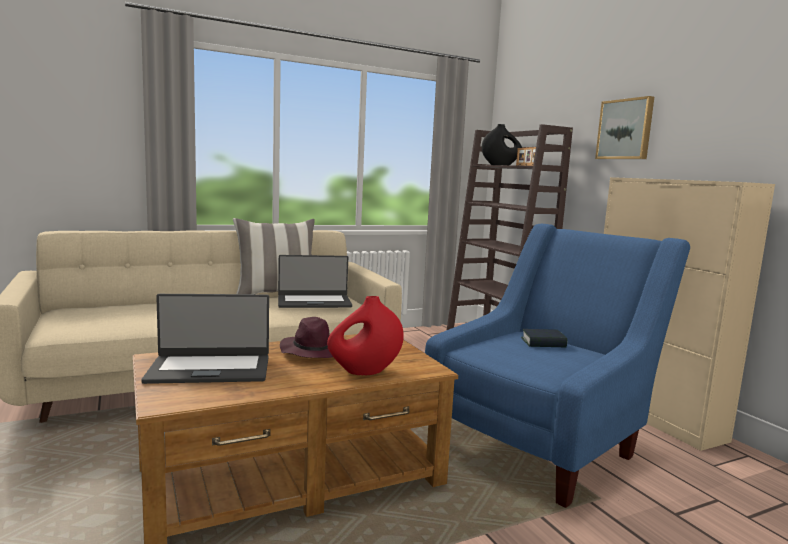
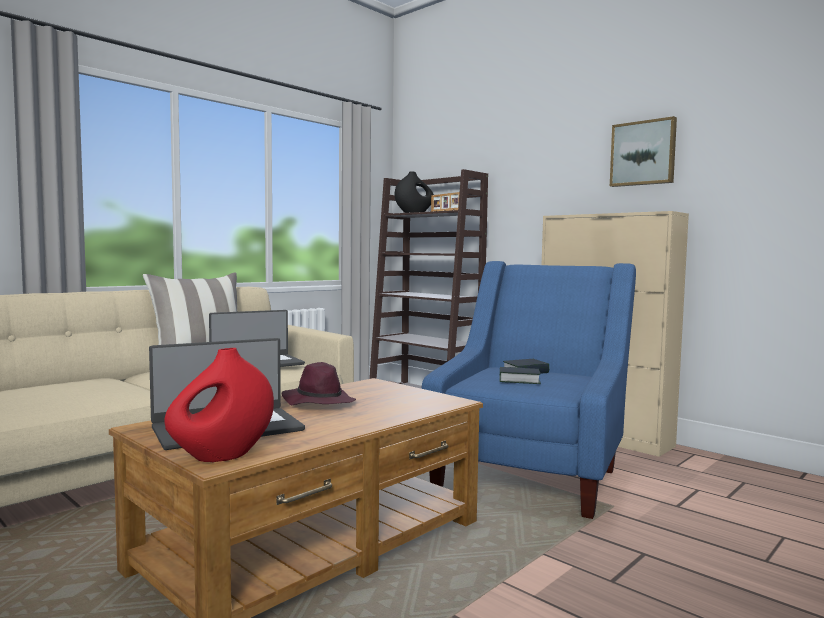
camera: 20 degrees left, 5 degrees down
red vase [327,296,404,376] -> red vase moved to [164,348,274,463]
picture [595,96,654,159] -> picture moved to [610,116,677,187]
none -> book [499,367,541,384]

